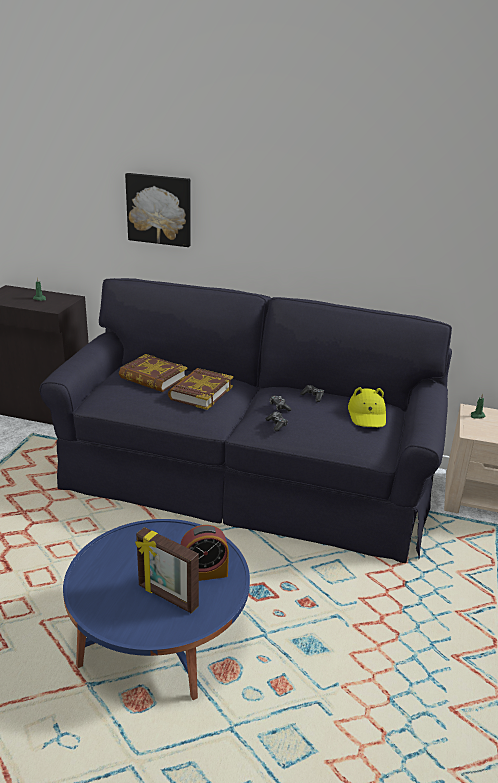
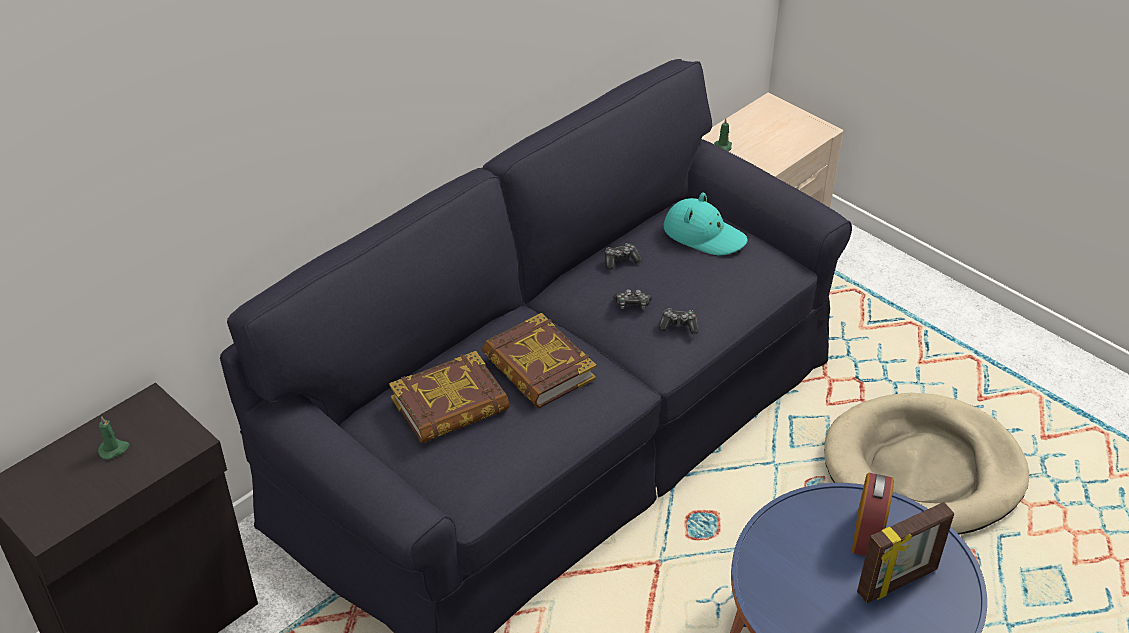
camera: 60 degrees left, 15 degrees up
picture [125,173,191,247] -> none
yellow hat [348,387,386,427] -> turquoise hat [664,192,748,255]
none -> beige dog bed [824,393,1029,535]

